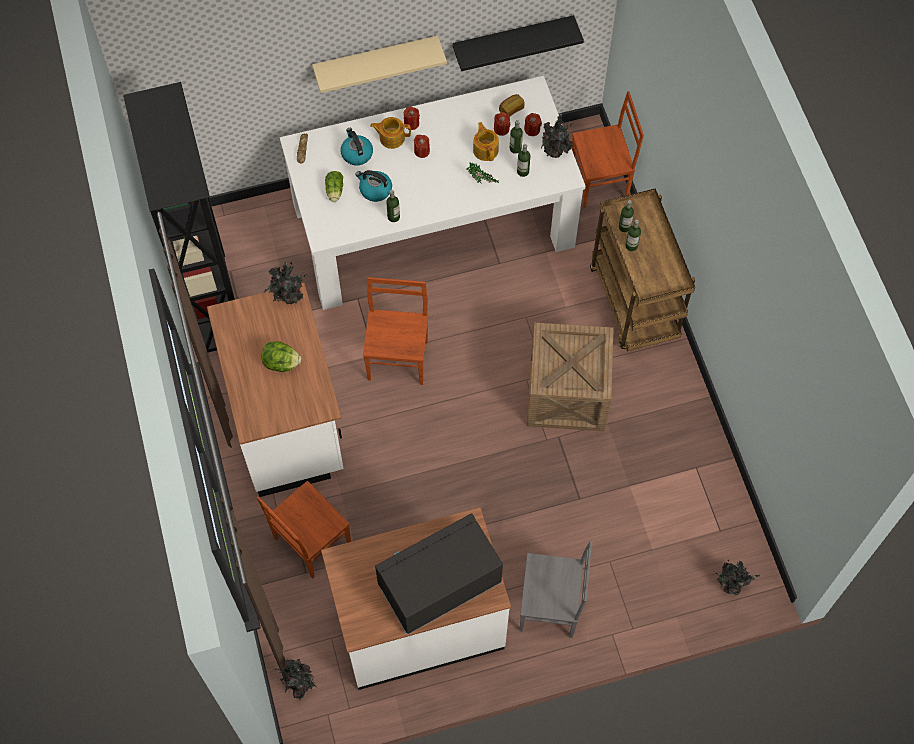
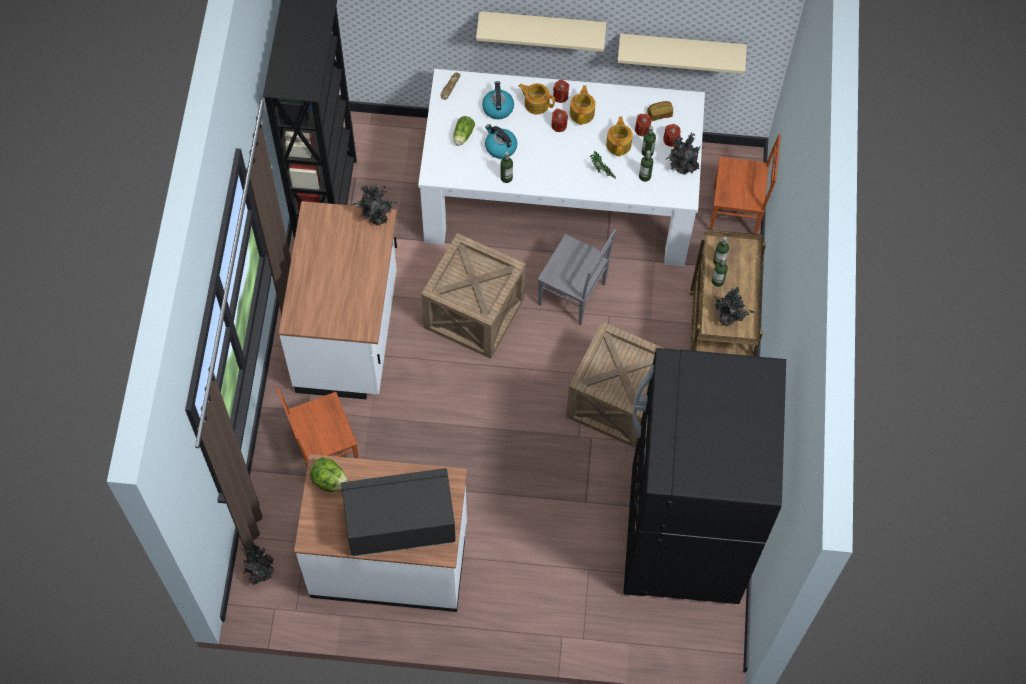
camera: 20 degrees right, 0 degrees up
lettuce [262,341,301,372] -> lettuce moved to [310,457,348,492]
brown chair [363,277,428,385] -> crate [421,233,526,359]
black shelf [452,15,584,71] -> beige shelf [618,34,747,74]
grey chair [520,540,592,638] -> grey chair moved to [538,229,616,326]
potted plant [714,560,761,596] -> potted plant moved to [713,286,755,326]
none -> teapot [570,85,595,125]
none -> black fridge [623,348,786,604]

